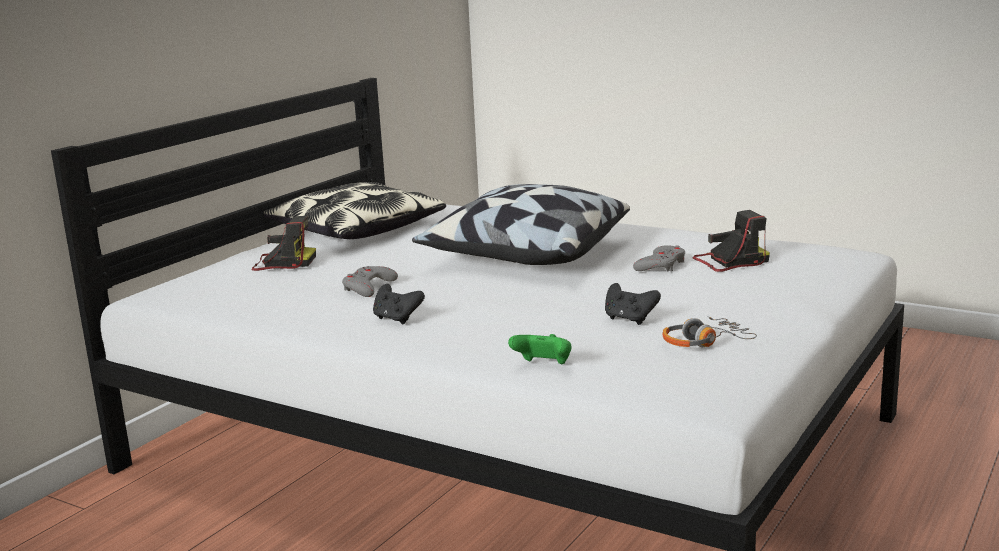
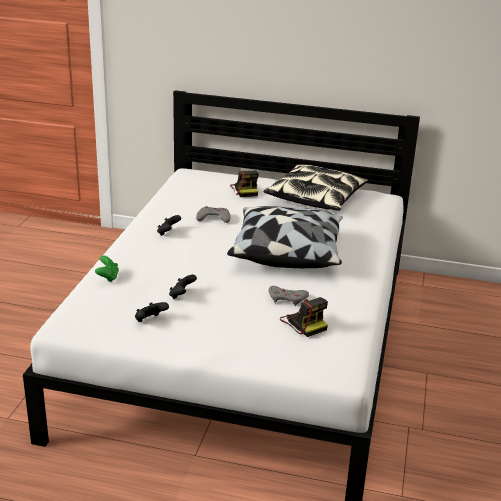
camera: 70 degrees right, 10 degrees up
headphones [662,316,757,347] -> black game controller [135,302,169,322]

